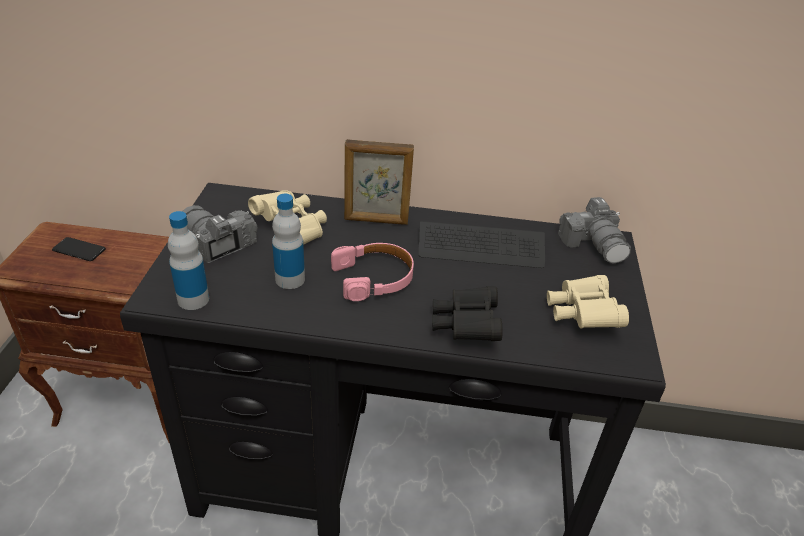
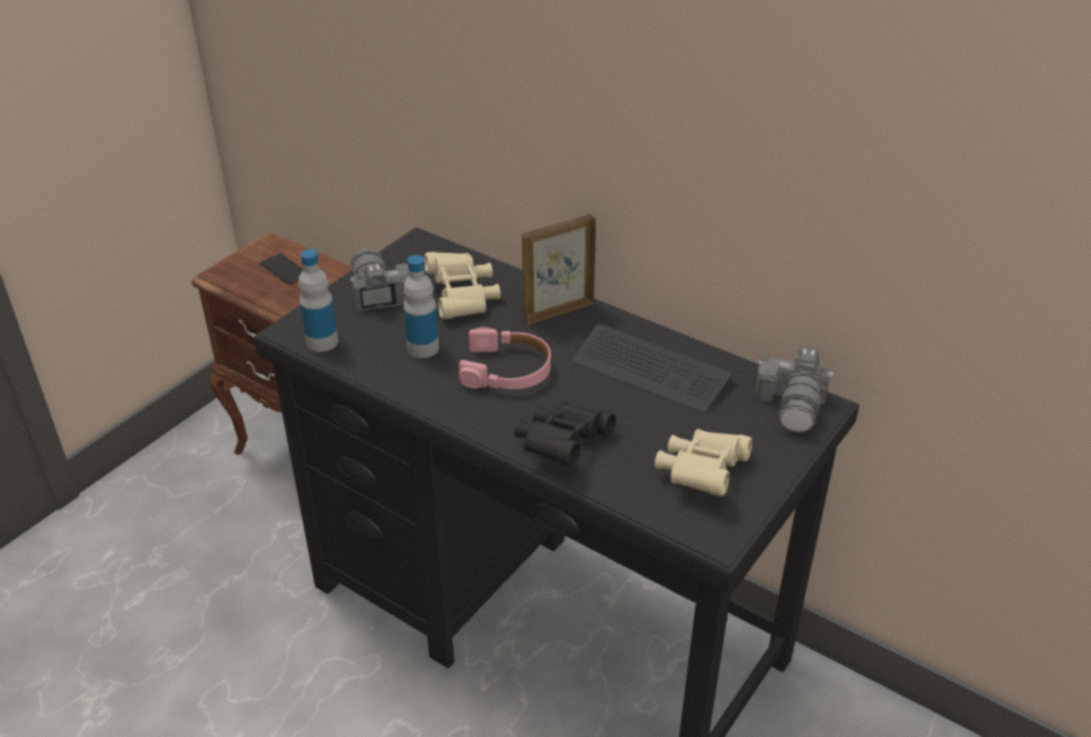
camera: 30 degrees right, 0 degrees up
picture frame [344,139,414,225] -> picture frame turned 120 degrees clockwise [522,214,596,325]

